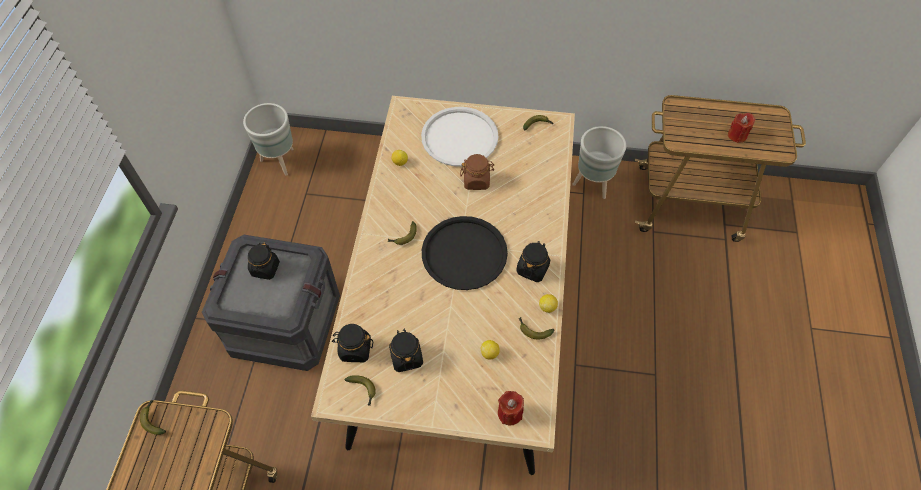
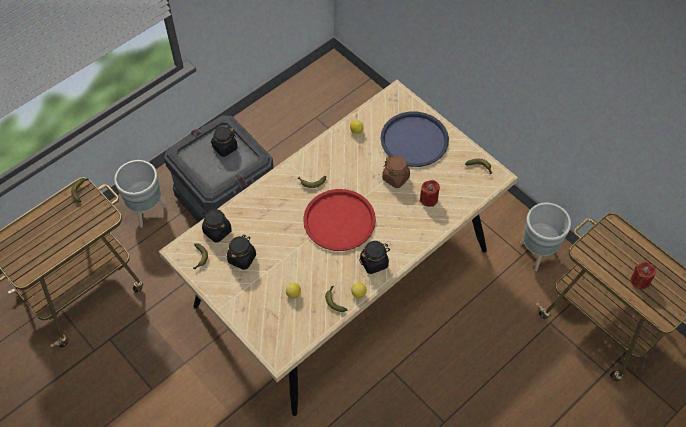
camera: 40 degrees right, 0 degrees up
grey planter [243,103,293,176] -> grey planter moved to [114,160,167,228]
white tray [421,107,499,167] -> blue tray [380,112,449,167]
black tray [422,216,508,290] -> red tray [303,189,376,251]
red candle [498,391,524,425] -> red candle moved to [420,180,440,207]

